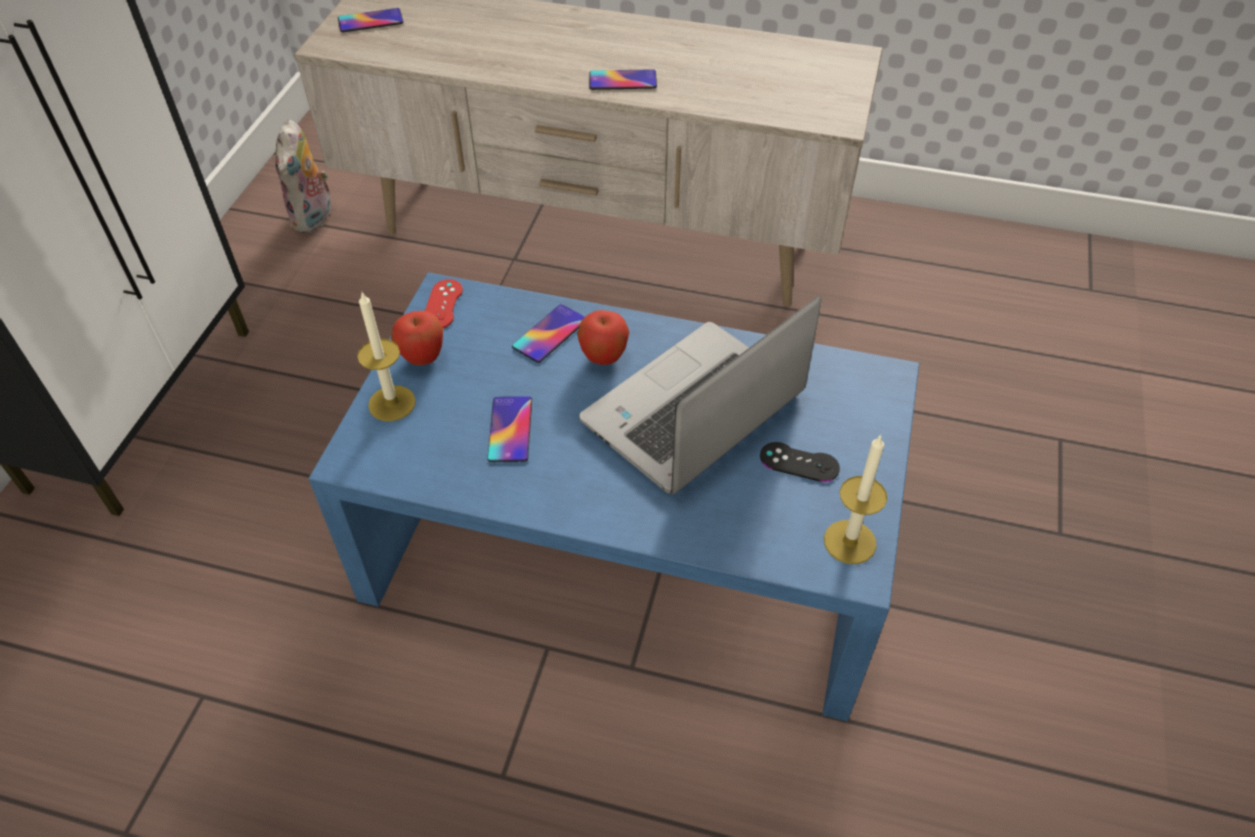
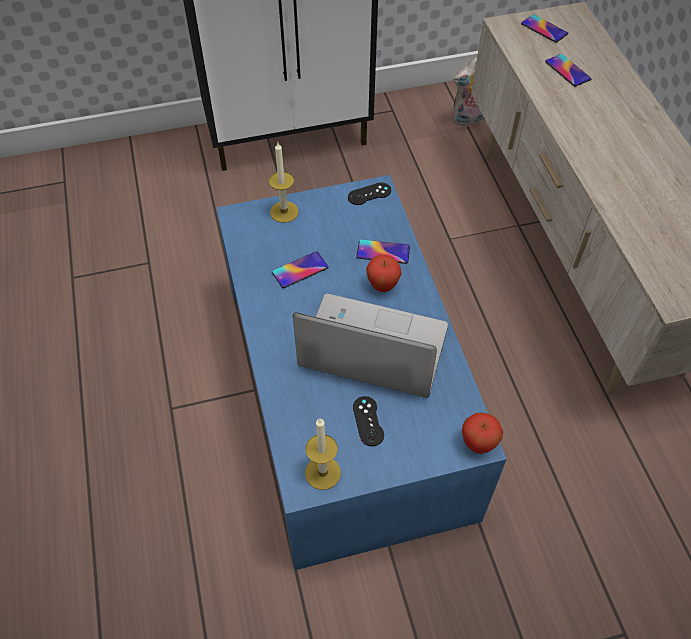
camera: 60 degrees right, 5 degrees up
apple [391,311,443,365] -> apple moved to [462,412,503,454]
red game controller [425,279,463,328] -> black game controller [348,183,391,205]
phone [589,69,657,90] -> phone moved to [545,54,591,87]

